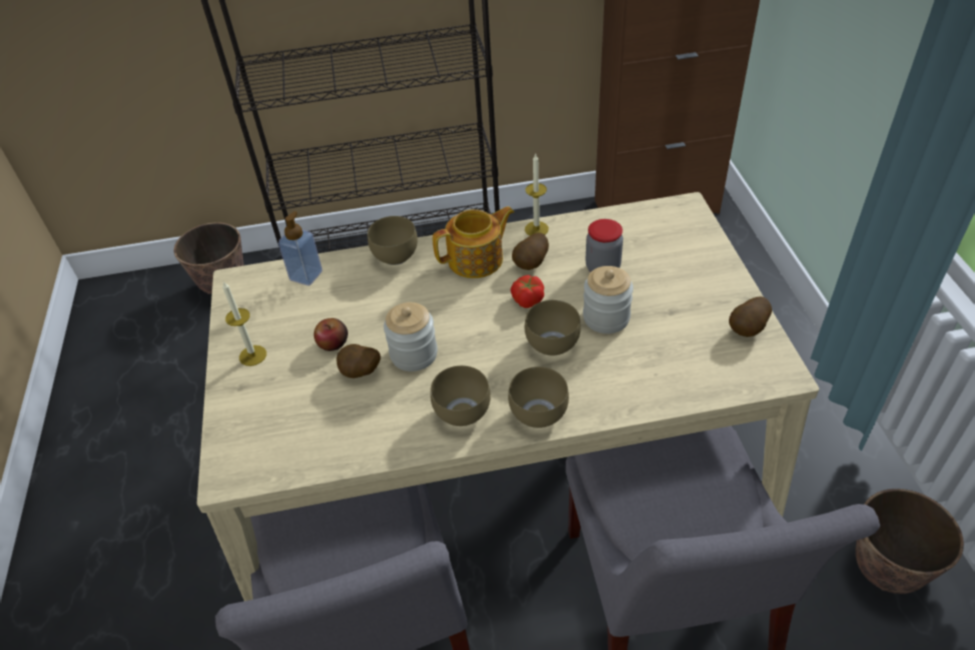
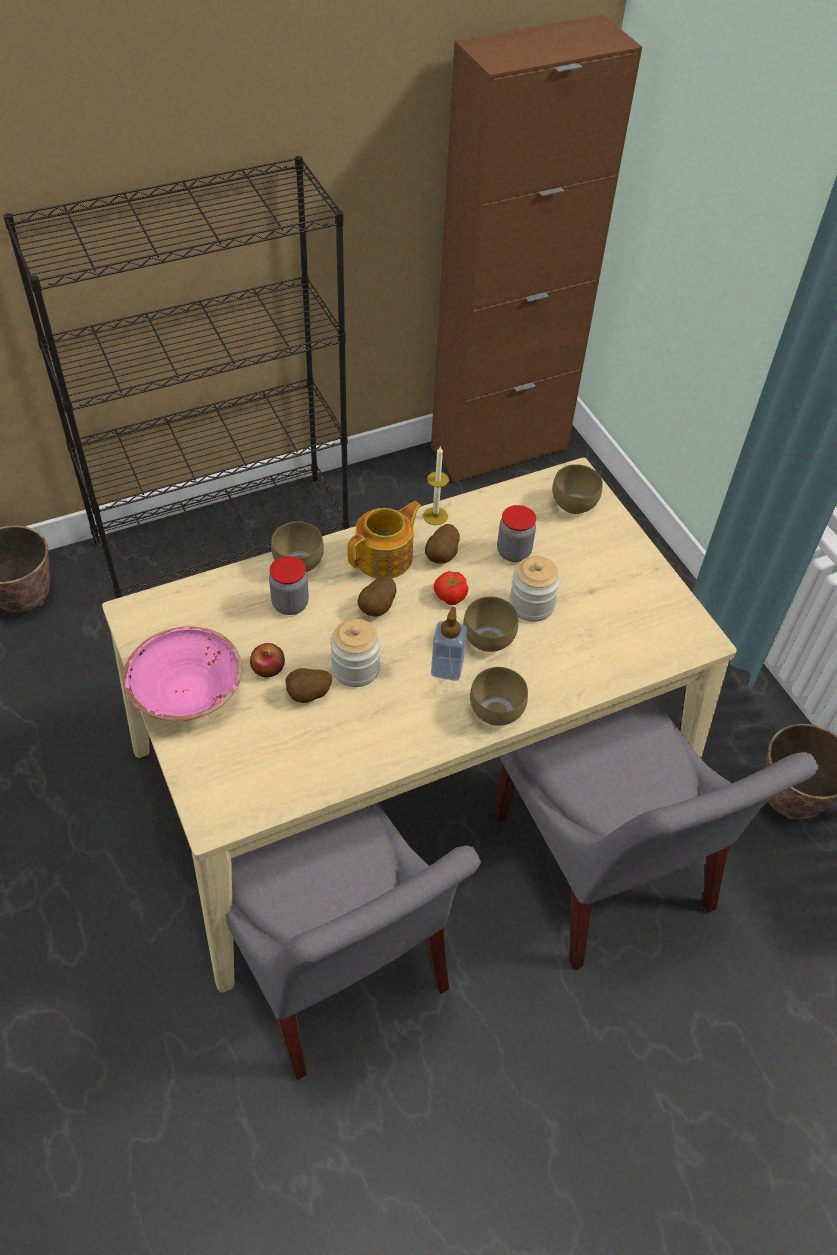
camera: 20 degrees left, 5 degrees up
candle [222,281,267,366] -> pink bowl [123,627,242,721]
soap dispenser [278,211,322,286] -> soap dispenser moved to [431,607,467,681]
brown bowl [430,366,491,426] -> brown bowl moved to [552,464,603,514]
potato [729,296,772,337] -> potato moved to [358,576,397,617]
none -> jar [269,556,309,615]

